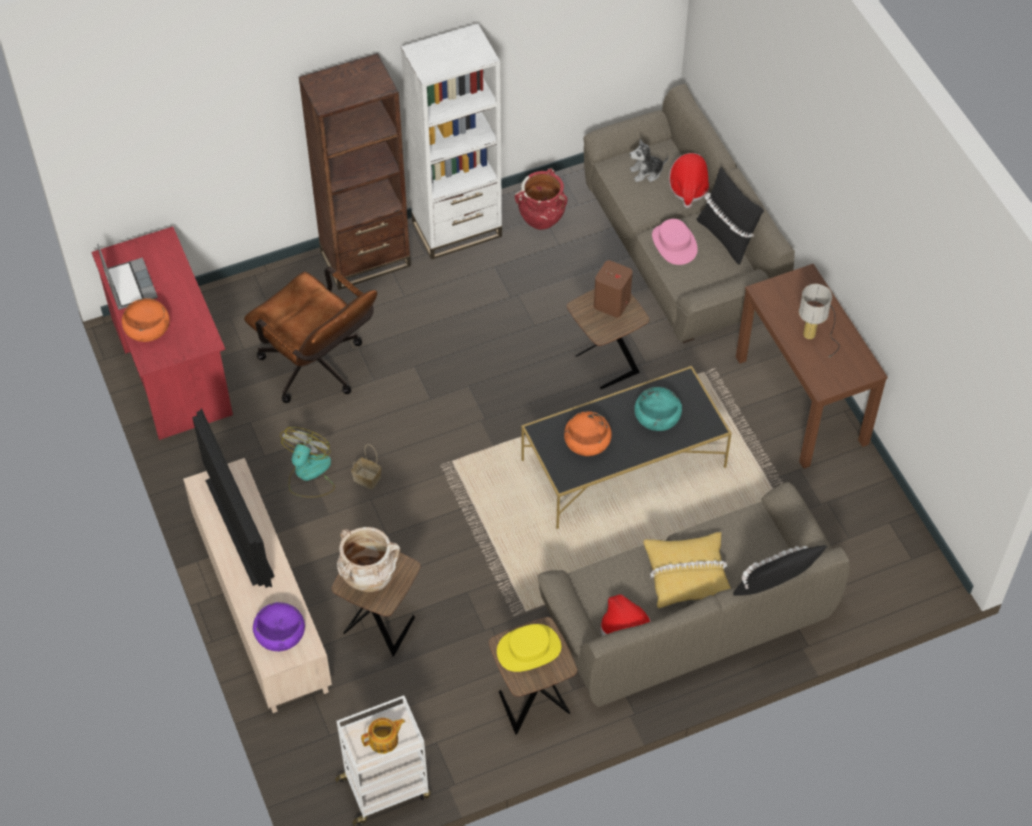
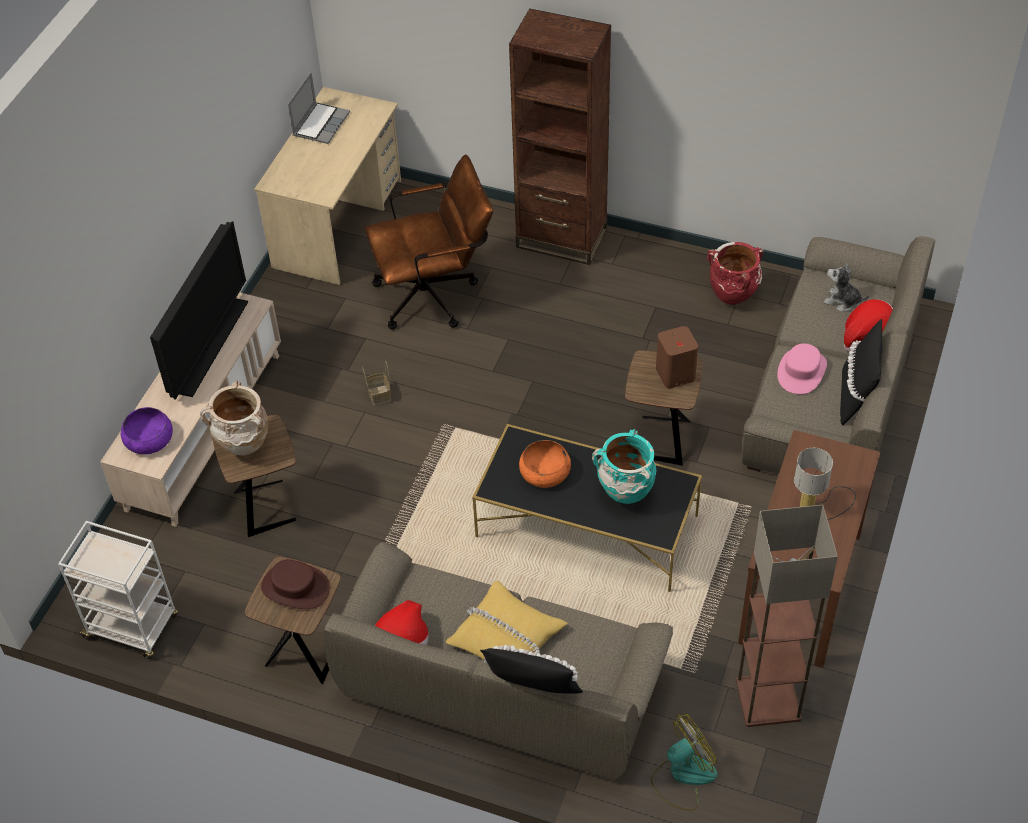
camera: 45 degrees right, 5 degrees down
red desk [91,227,233,440] -> beige desk [254,87,401,285]
orange bowl [122,298,170,342] -> none
brown office chair [244,267,377,403] -> brown office chair turned 105 degrees counterclockwise [365,155,493,330]
fan [280,427,335,498] -> fan moved to [651,714,717,811]
teapot [361,718,405,754] -> none
white bookcase [401,23,502,260] -> none
yellow hat [497,624,561,672] -> brown hat [261,559,330,609]
turquoise bowl [634,387,682,431] -> turquoise vase [592,429,656,504]
none -> floor lamp [736,505,838,727]

